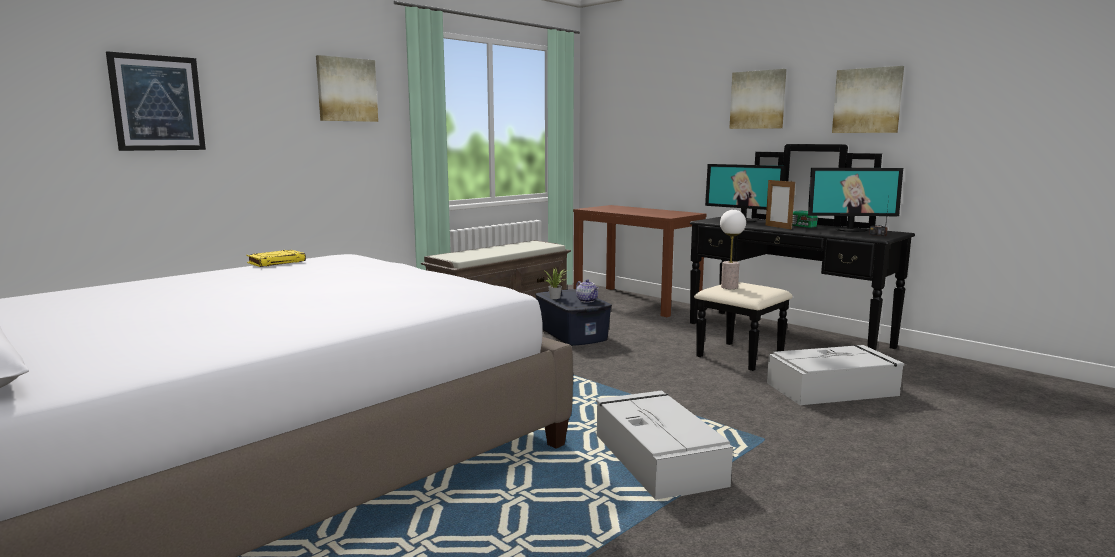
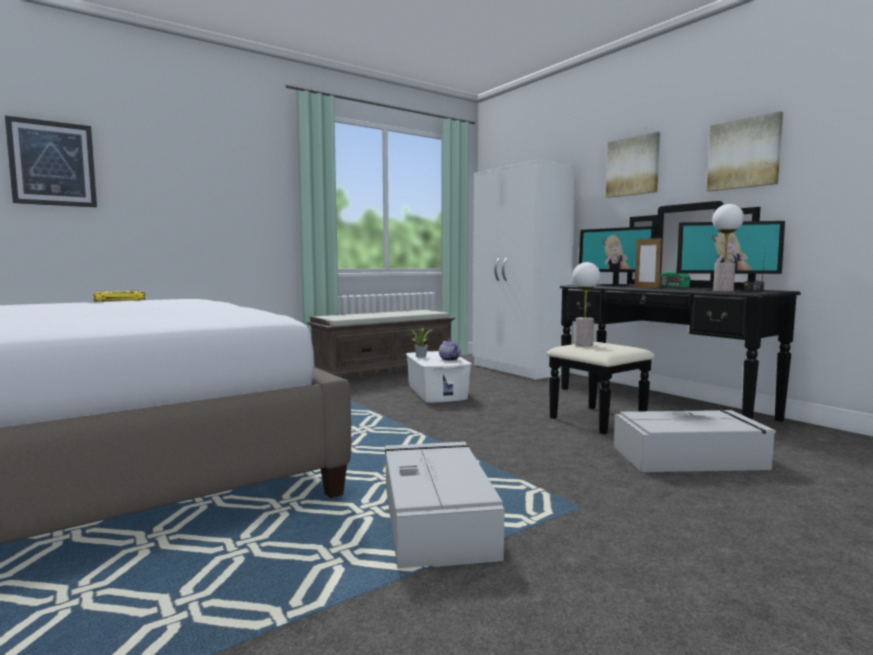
camera: 10 degrees right, 5 degrees down
picture [316,55,378,122] -> none
blue storage box [535,289,612,346] -> white storage box [406,351,472,402]
brown console table [573,205,707,317] -> white wardrobe [473,160,576,380]
none -> table lamp [712,204,744,292]

